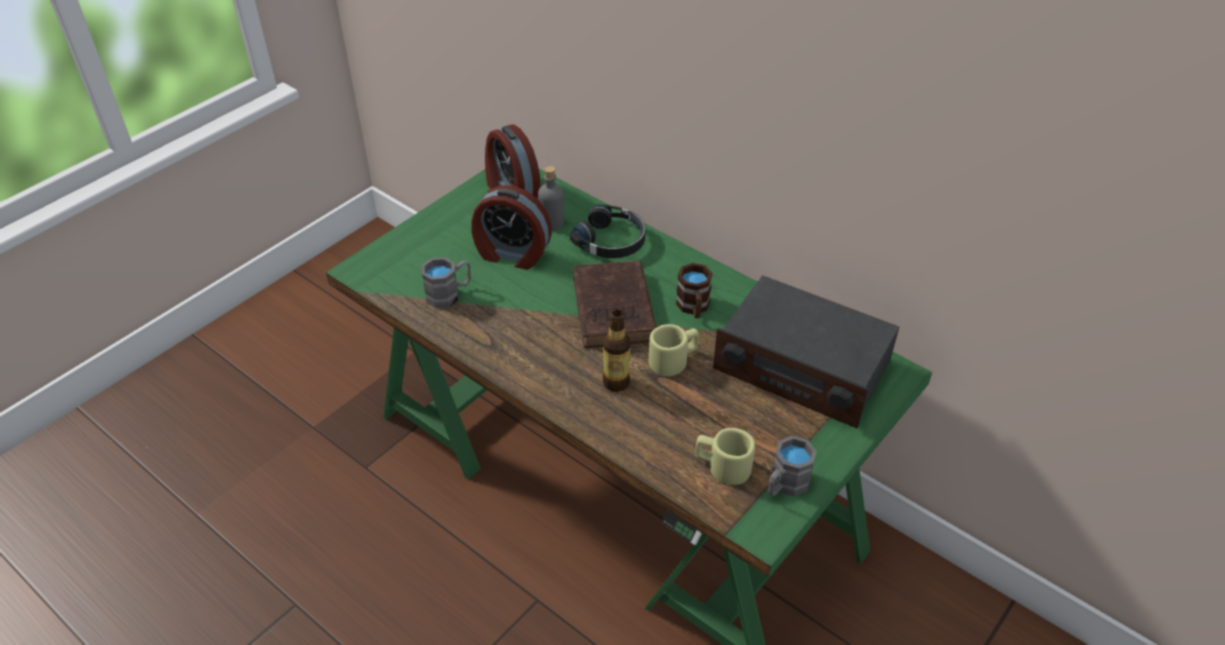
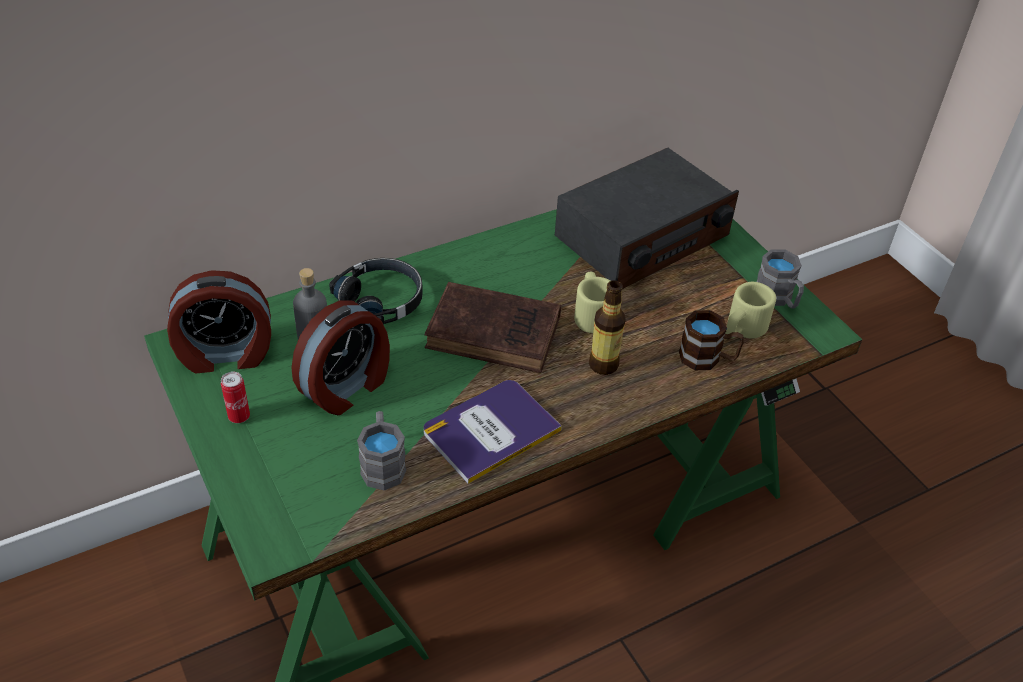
camera: 70 degrees left, 0 degrees up
brown mug [676,263,713,318] -> brown mug moved to [679,310,744,370]
none -> can [221,372,250,423]
none -> book [423,380,562,484]

